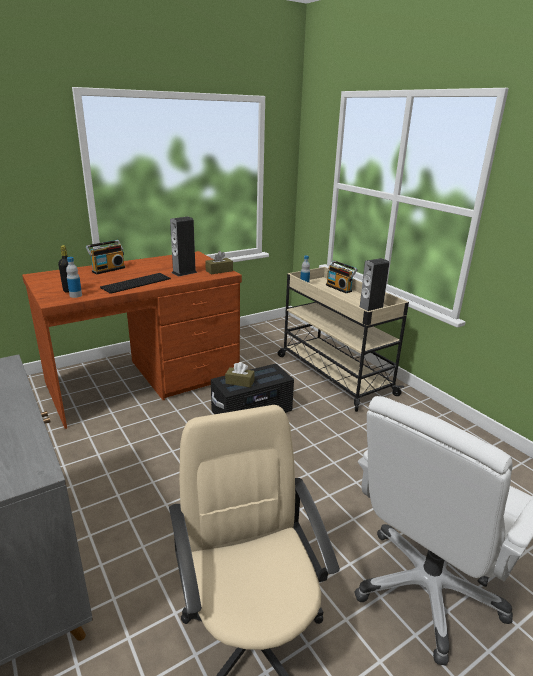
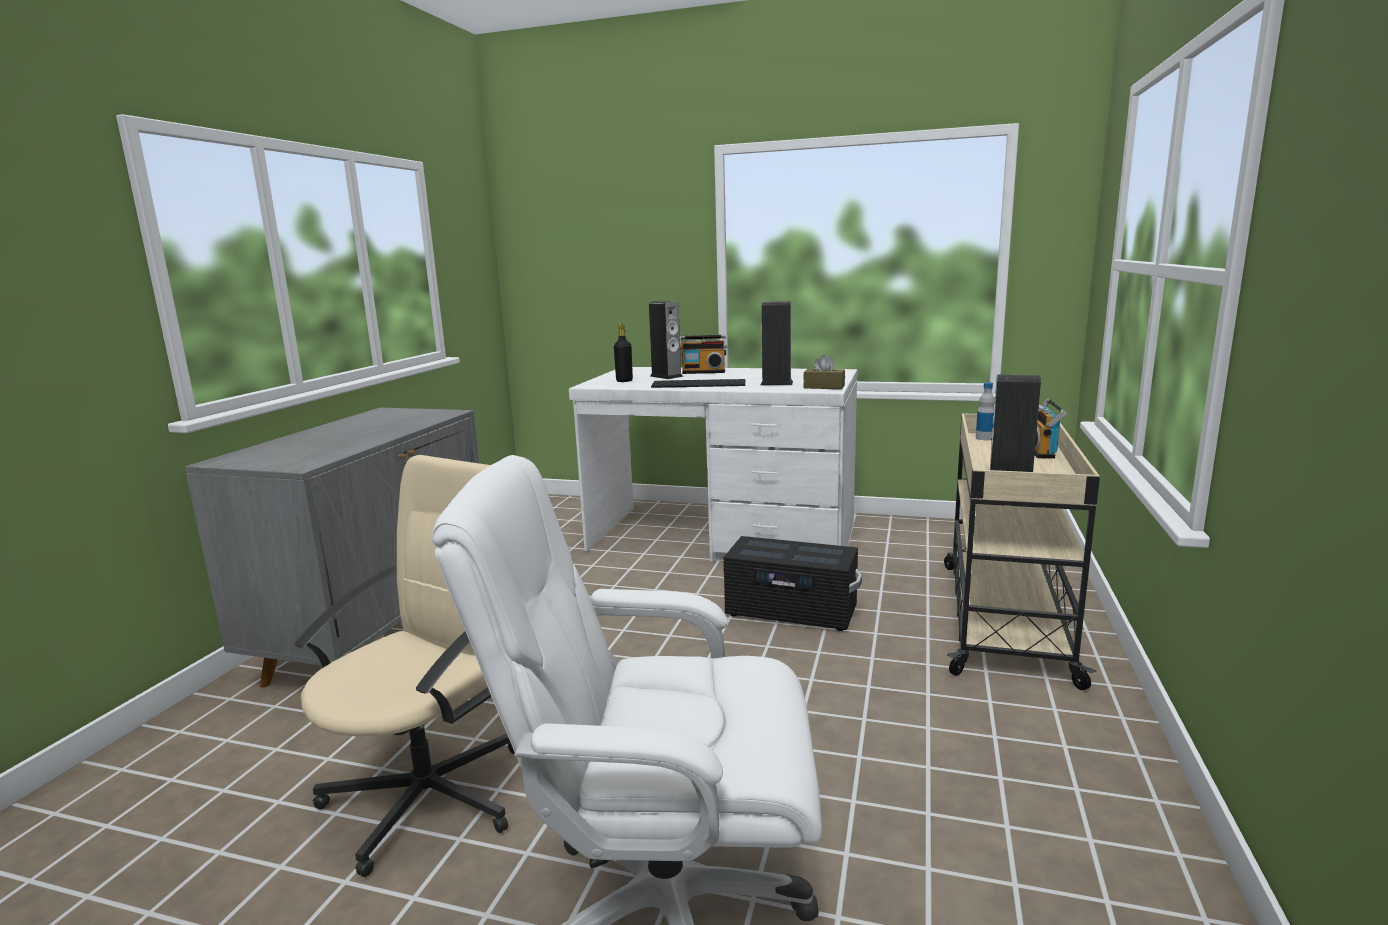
camera: 50 degrees right, 10 degrees down
brown desk [22,251,242,429] -> white desk [569,367,858,562]
bottle [66,257,82,298] -> none
brown tissue box [225,362,255,387] -> none
none -> speaker [649,301,683,379]

